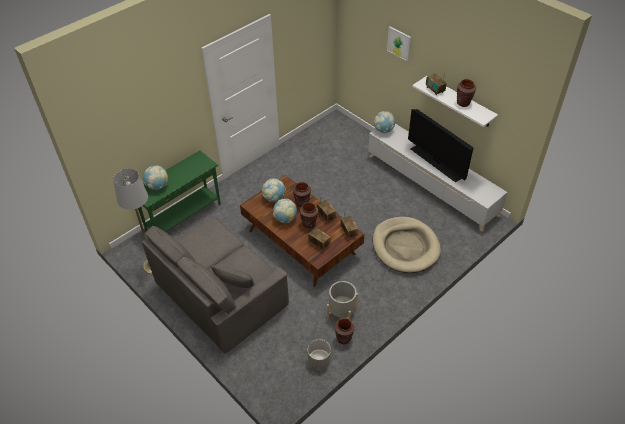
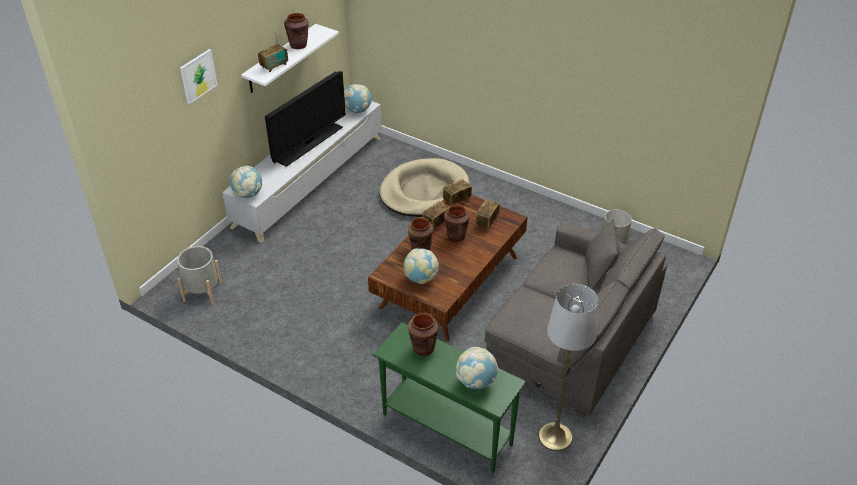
camera: 105 degrees left, 5 degrees down
globe [273,199,297,223] -> globe moved to [344,84,371,113]
grey planter [327,281,358,320] -> grey planter moved to [177,246,222,304]
brown vase [335,318,355,344] -> brown vase moved to [408,313,438,356]

